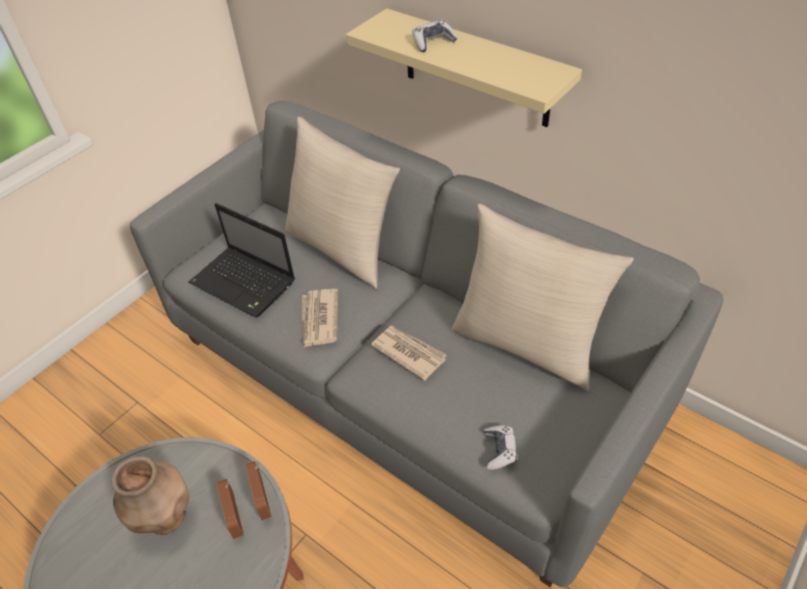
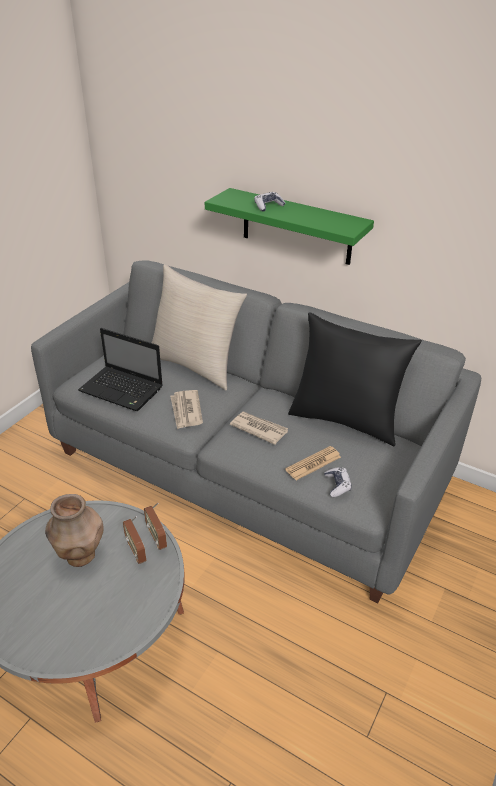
camera: 10 degrees left, 10 degrees down
beige shelf [346,8,582,127] -> green shelf [205,188,374,265]
beige pillow [451,204,634,391] -> black pillow [288,312,422,446]
none -> newspaper [285,446,341,480]

